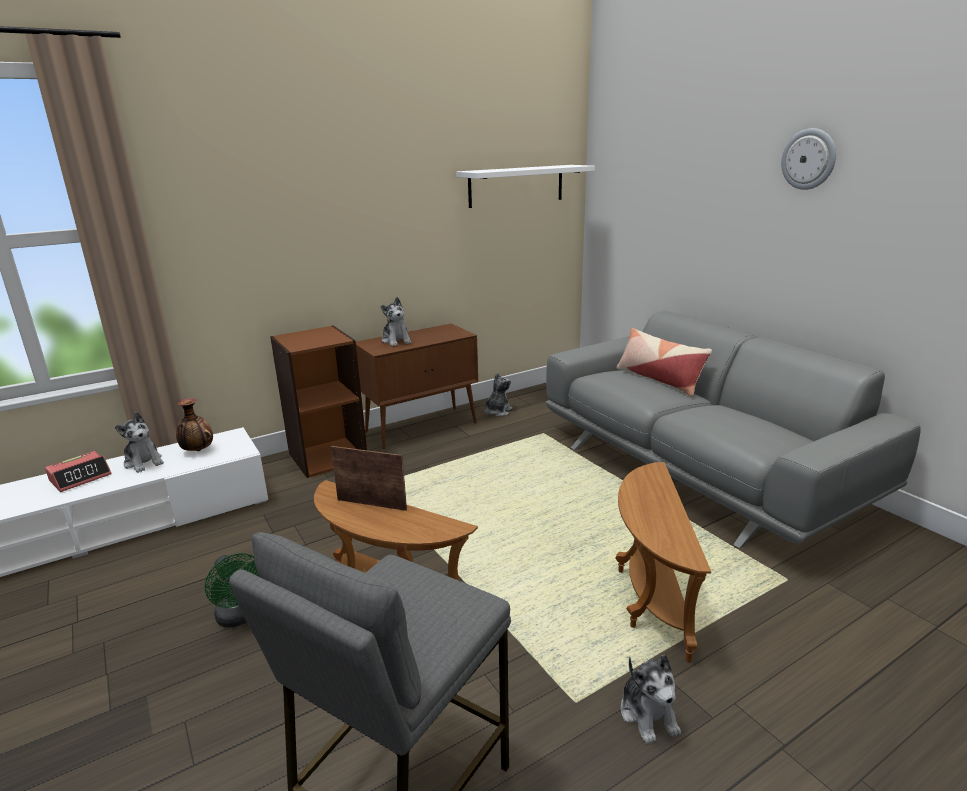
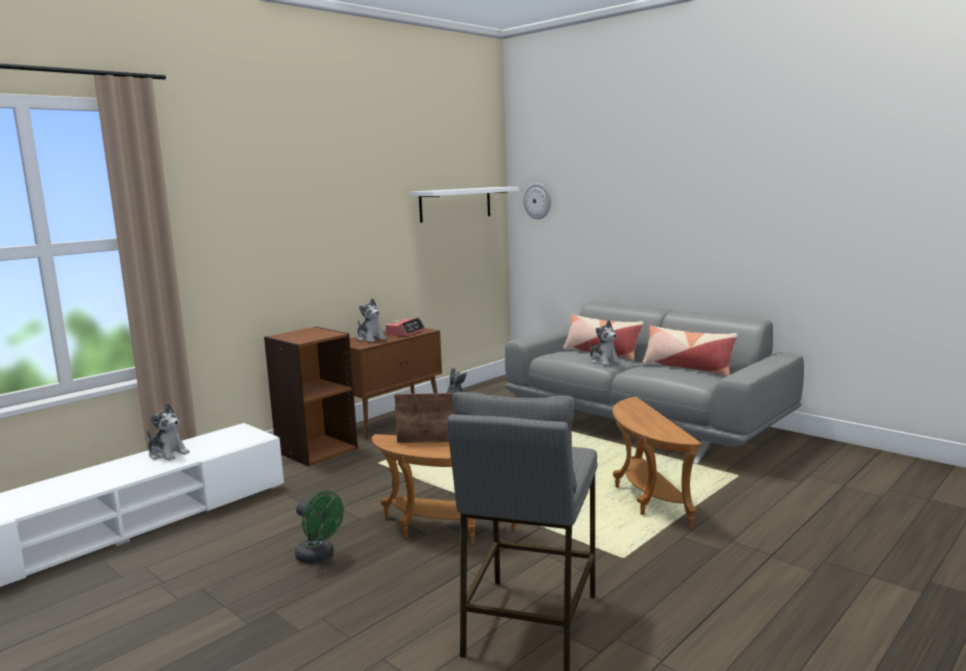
camera: 15 degrees left, 10 degrees down
alarm clock [45,451,112,492] -> alarm clock moved to [386,317,425,336]
vase [176,398,213,451] -> none
plush toy [620,654,681,744] -> plush toy moved to [590,320,621,366]
wall clock [781,128,836,190] -> wall clock moved to [523,183,551,219]
none -> pillow [642,326,738,377]

